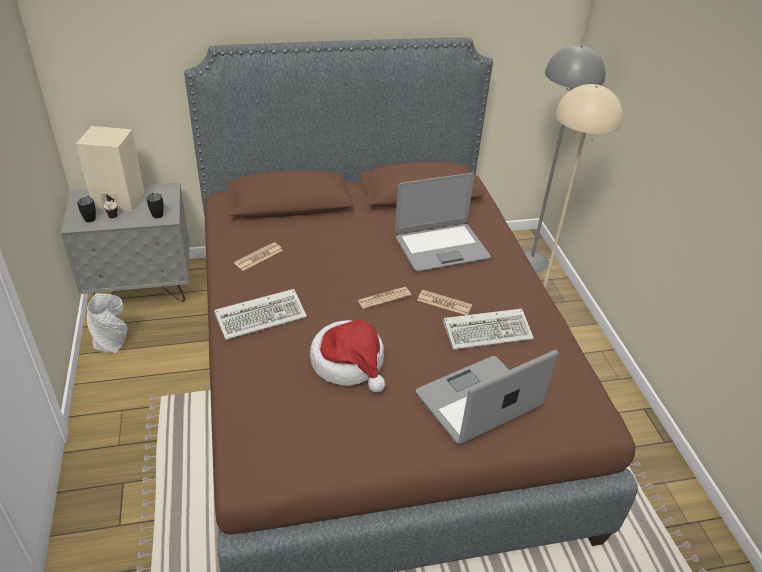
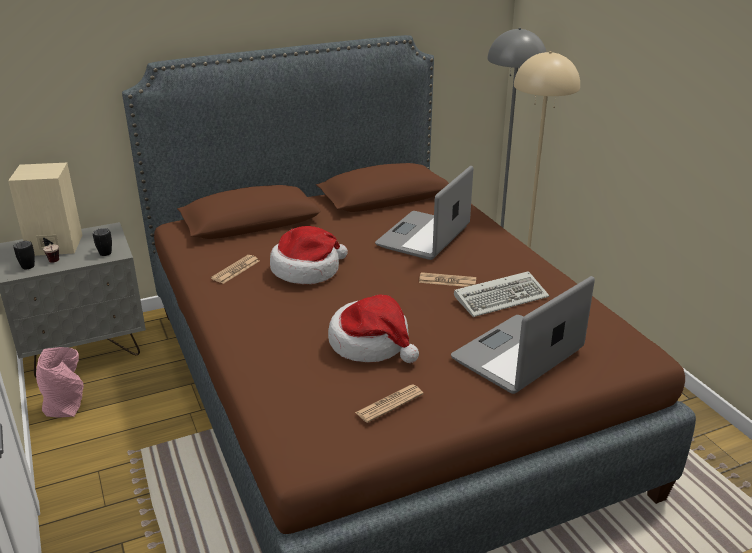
camera: 10 degrees left, 10 degrees down
grey vase [87,293,127,353] -> pink vase [36,347,84,418]
keyboard [214,289,307,340] -> none
newspaper [358,287,411,309] -> newspaper moved to [355,384,424,423]
laptop [395,173,491,271] -> laptop turned 150 degrees clockwise [375,166,473,260]
none -> hat [270,226,348,284]

